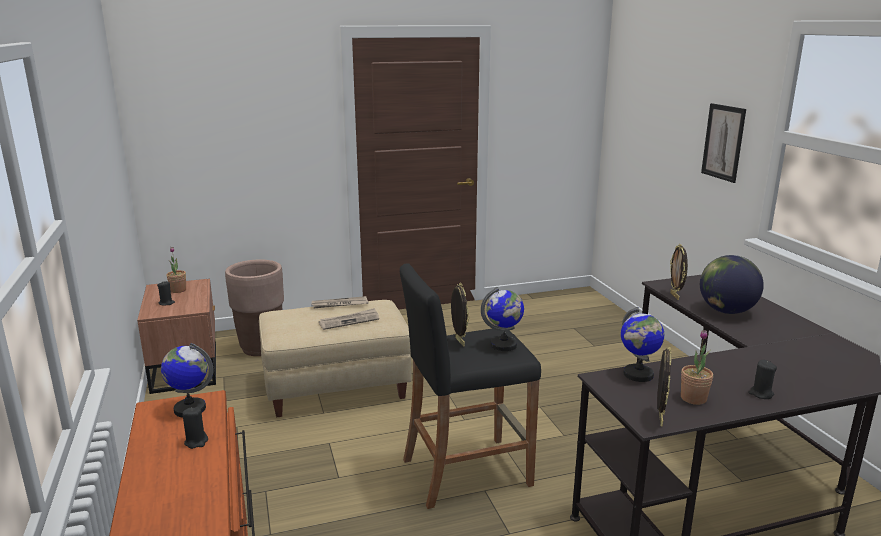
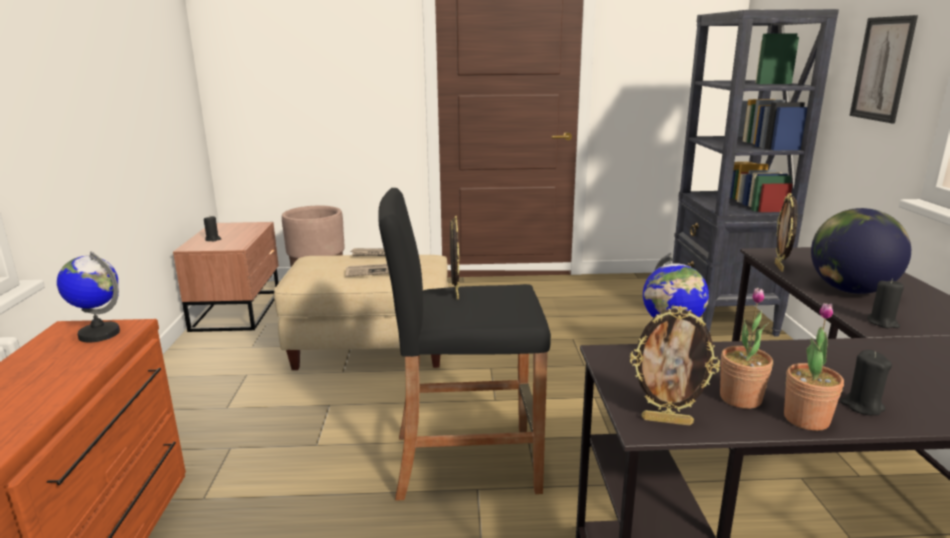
camera: 15 degrees right, 0 degrees up
potted plant [166,247,186,293] -> potted plant moved to [784,303,844,431]
black candle [182,407,208,449] -> black candle moved to [867,279,904,328]
globe [481,287,524,351] -> none
picture frame [657,347,671,427] -> picture frame turned 75 degrees clockwise [630,306,720,426]
none -> black bookcase [672,9,839,336]

